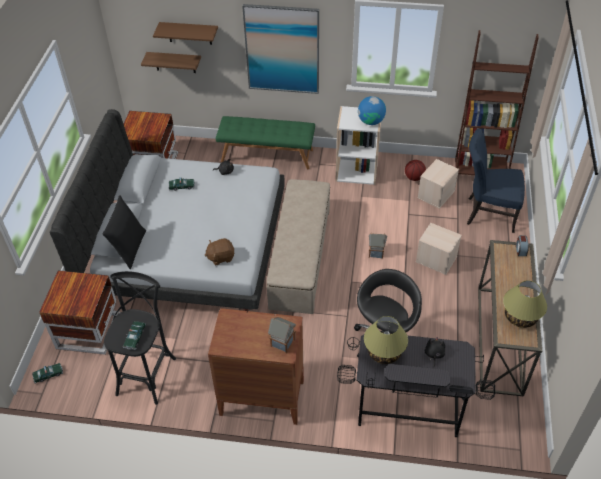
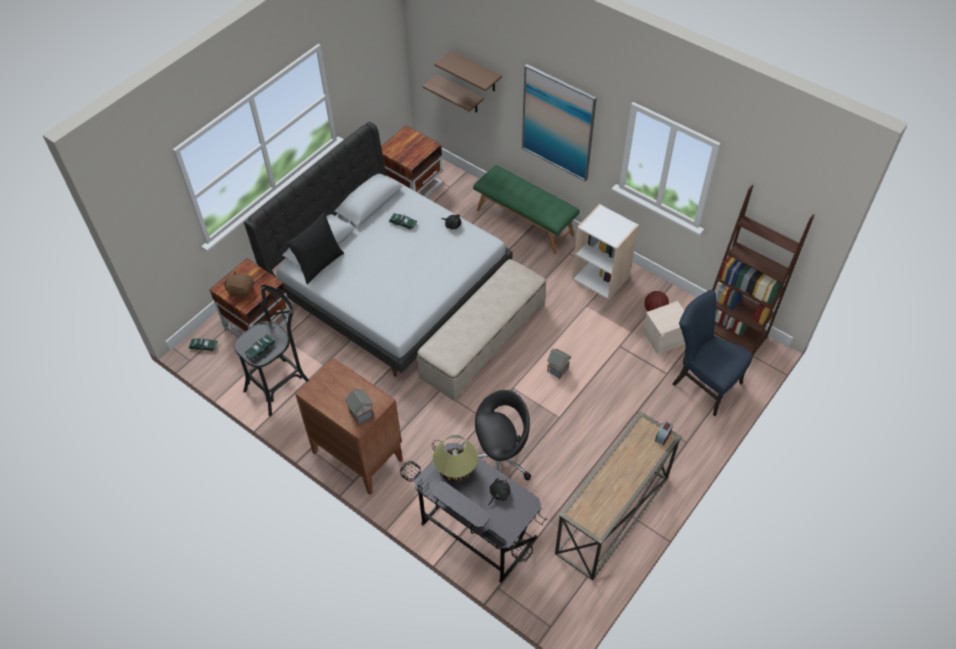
camera: 30 degrees right, 5 degrees up
brown plush toy [204,238,234,266] -> brown plush toy moved to [224,270,254,299]
globe [358,96,386,125] -> none
beige storage box [416,223,462,275] -> none
table lamp [503,280,547,328] -> none

